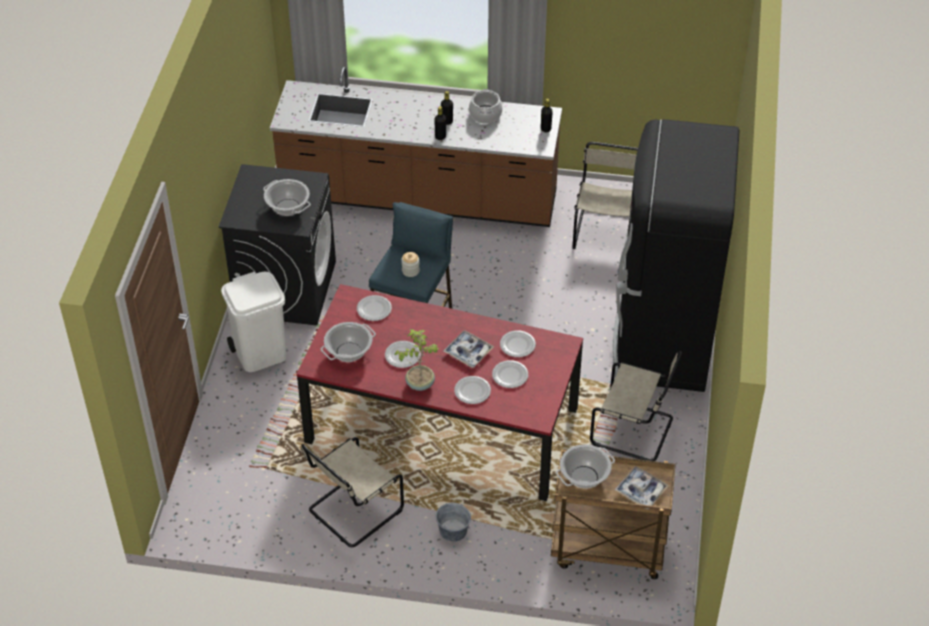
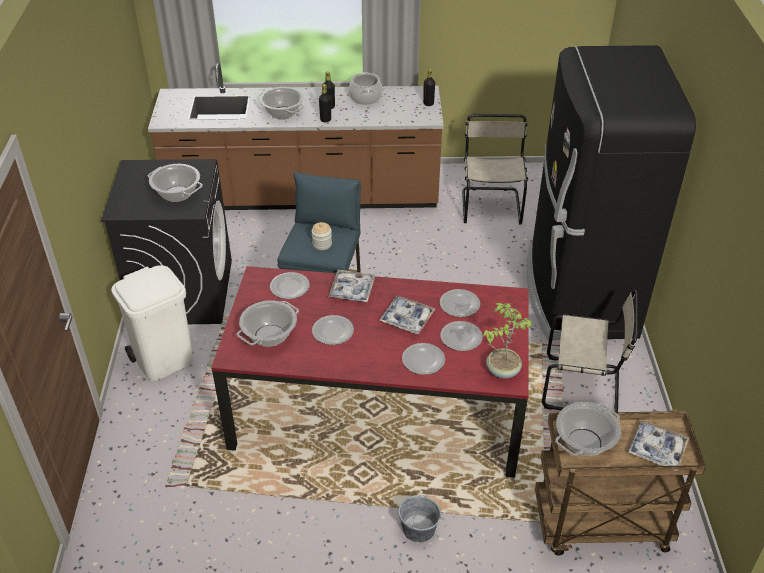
camera: 10 degrees left, 5 degrees down
beige chair [301,437,404,547] -> none
potted plant [395,329,439,391] -> potted plant moved to [483,303,532,379]
none -> cooking pot [259,87,304,119]
none -> tray [329,270,375,302]

